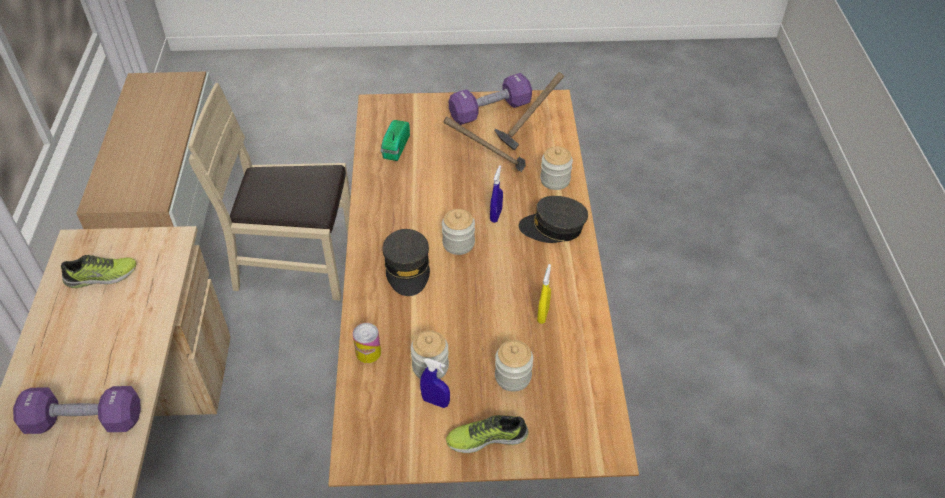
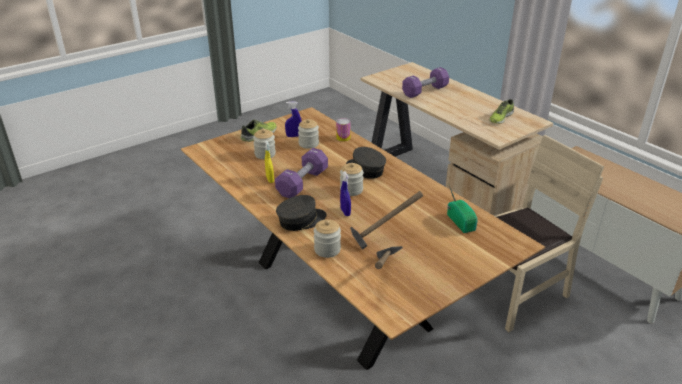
camera: 145 degrees right, 15 degrees down
purple dumbbell [449,73,532,125] -> purple dumbbell moved to [275,148,328,198]

